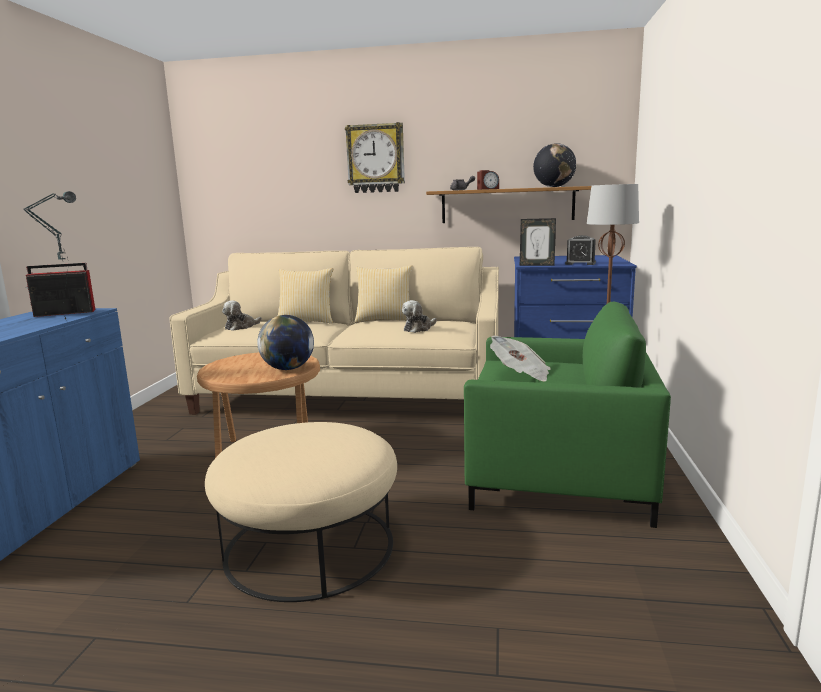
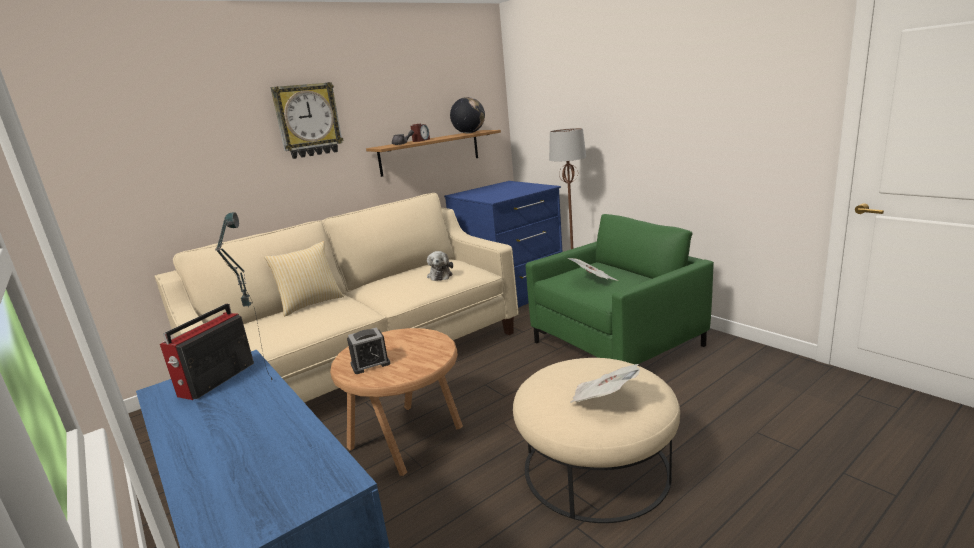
camera: 45 degrees left, 5 degrees up
plush toy [222,300,262,331] -> none
globe [257,315,314,370] -> none
pillow [355,265,413,322] -> none
picture frame [520,218,556,266] -> none
alarm clock [565,235,596,265] -> alarm clock moved to [347,328,390,374]
none -> newspaper [570,364,640,403]

